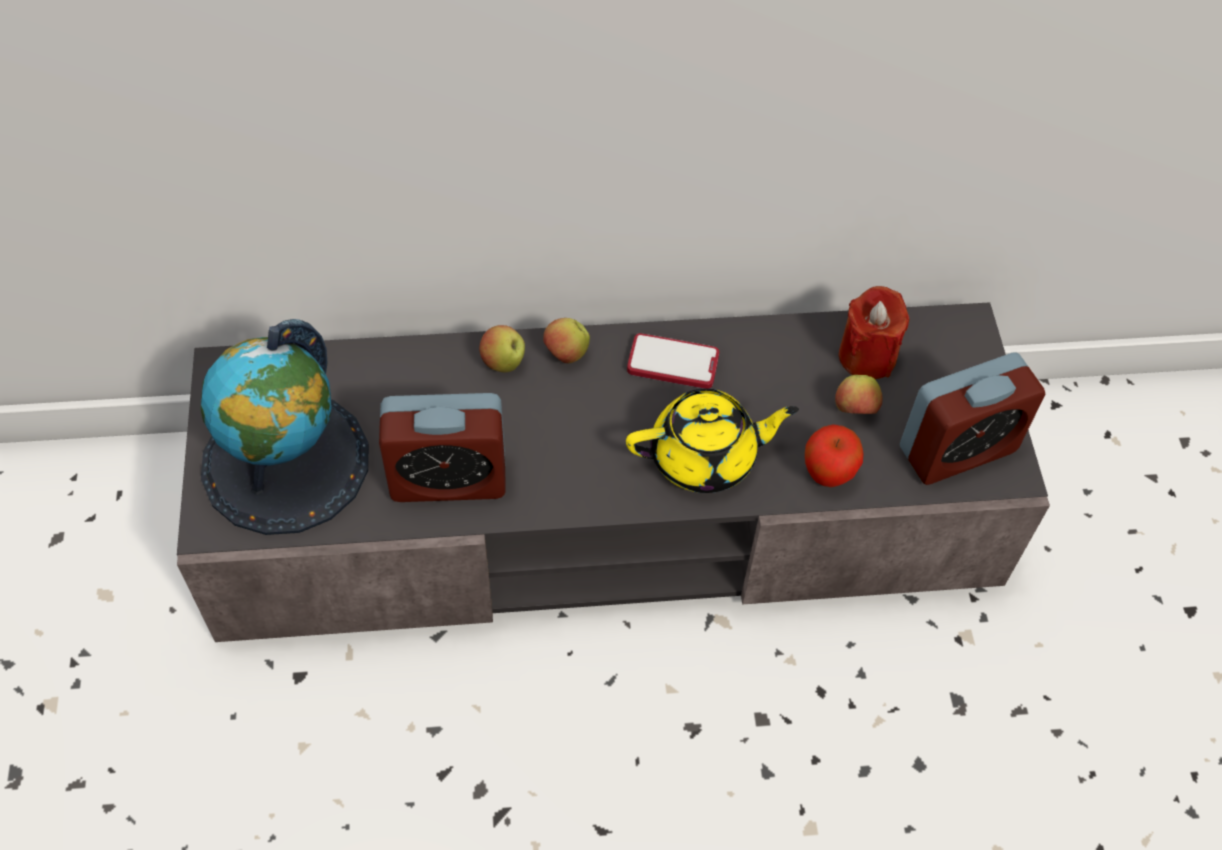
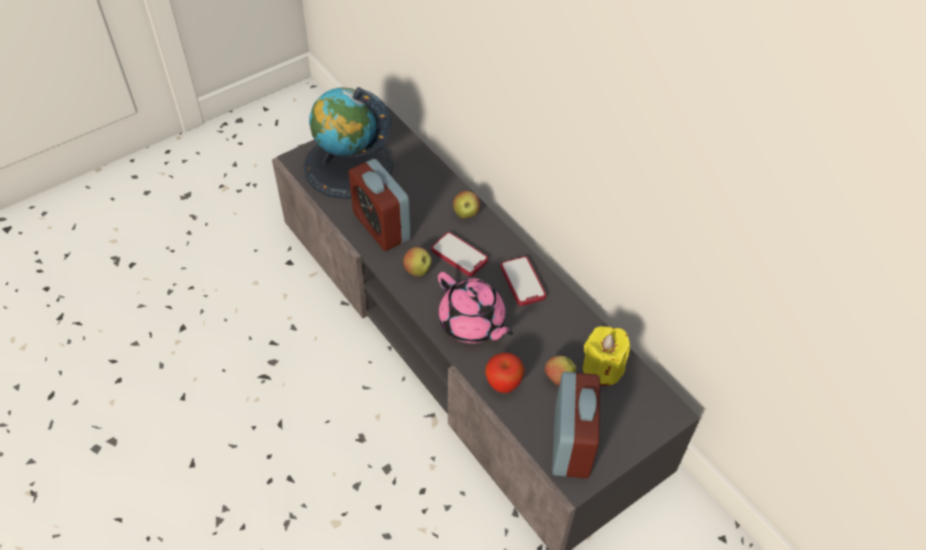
camera: 60 degrees right, 5 degrees down
apple [543,318,590,364] -> apple moved to [403,247,432,277]
yellow teapot [626,389,799,493] -> pink teapot [438,272,513,343]
red candle [838,286,909,379] -> yellow candle [583,326,630,386]
alarm clock [900,352,1046,485] -> alarm clock turned 120 degrees counterclockwise [552,371,600,479]
none -> phone [431,232,488,277]

